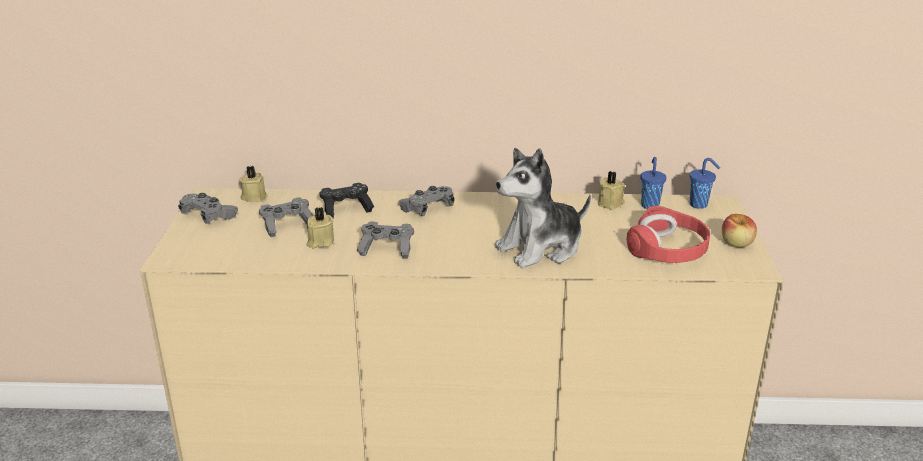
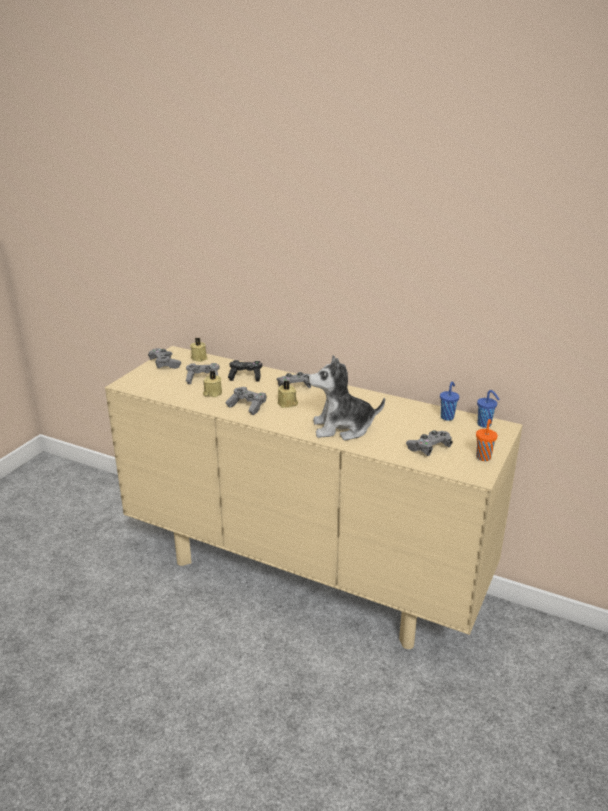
camera: 25 degrees right, 0 degrees up
beige candle [598,171,625,210] -> beige candle moved to [277,380,298,408]
red headphones [627,206,710,263] -> grey game controller [406,430,452,456]
apple [722,214,757,247] -> orange cup [476,419,498,461]

